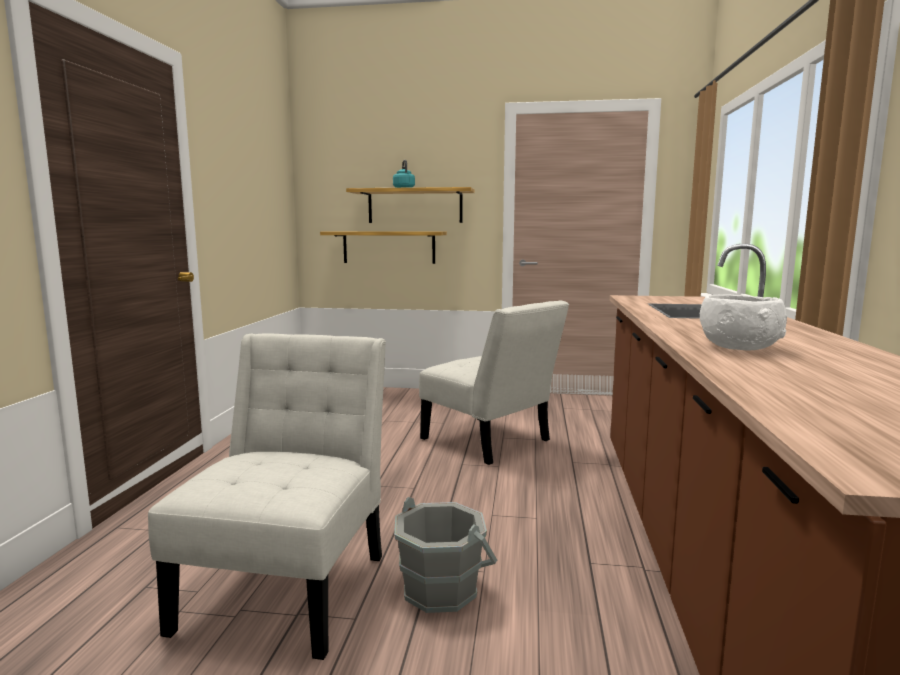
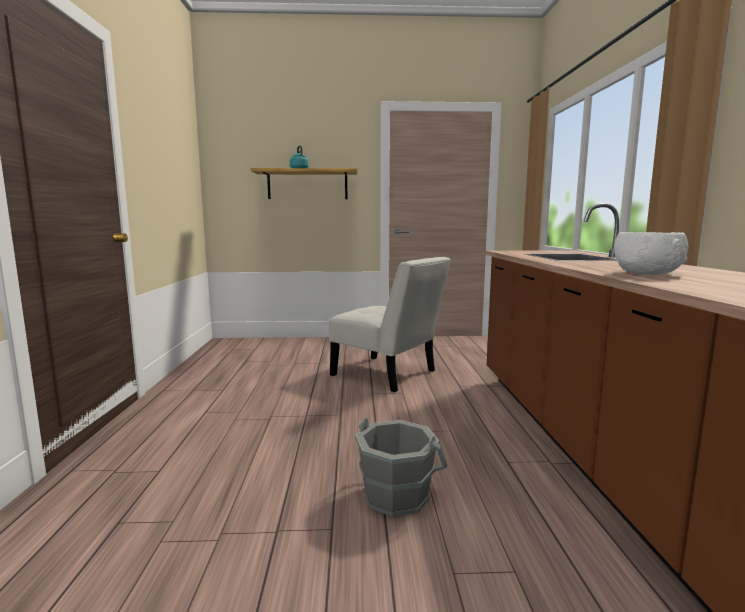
camera: 10 degrees left, 0 degrees up
white chair [148,333,386,660] -> none
shelf [320,231,447,264] -> none

